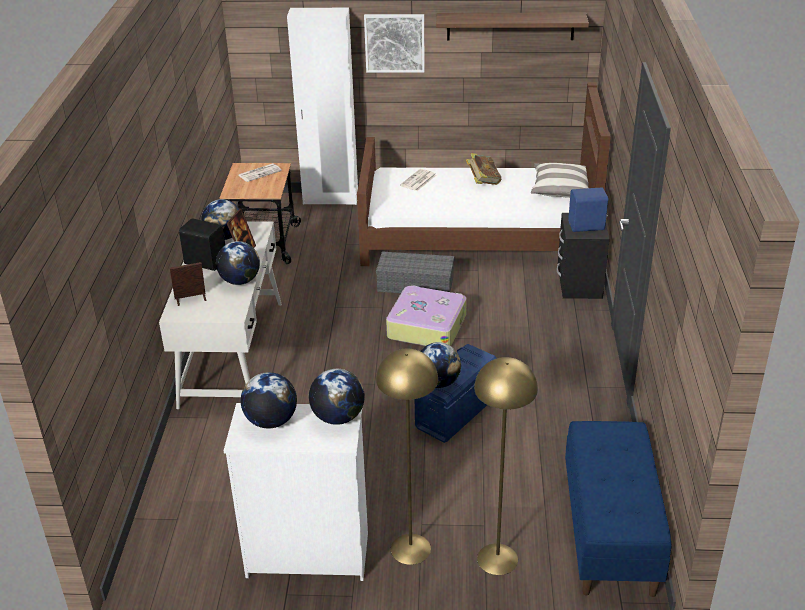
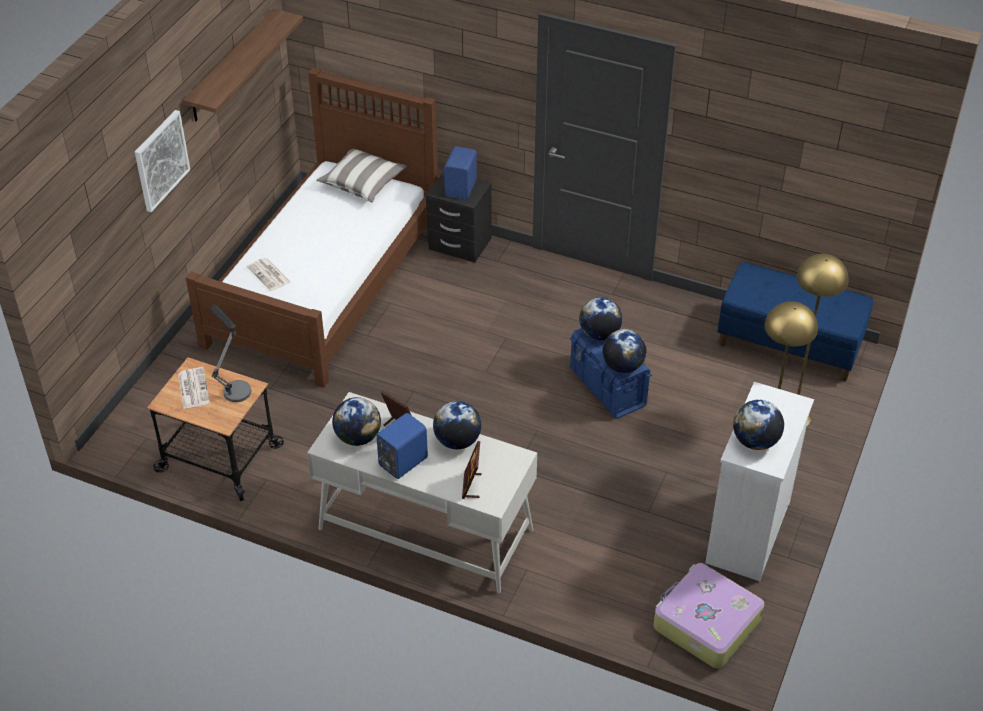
camera: 70 degrees left, 10 degrees up
black speaker [179,218,225,271] -> blue speaker [376,413,428,479]
white wardrobe [287,8,358,205] -> none
globe [309,369,365,425] -> globe moved to [579,297,622,340]
grey storage box [376,251,454,293] -> none
suitcase [386,285,467,346] -> suitcase moved to [653,563,764,669]
book [466,153,501,185] -> none
none -> table lamp [211,305,251,402]

